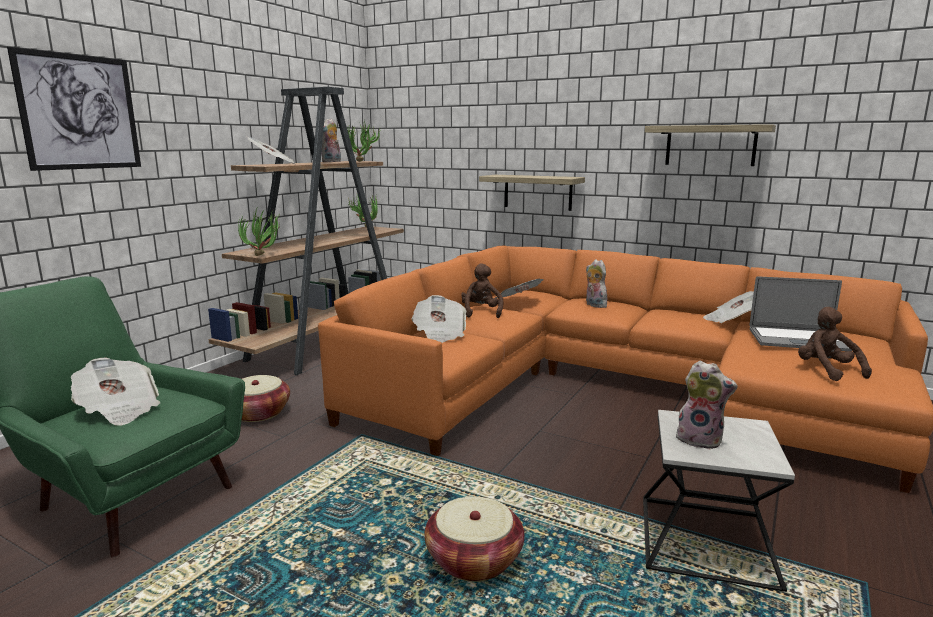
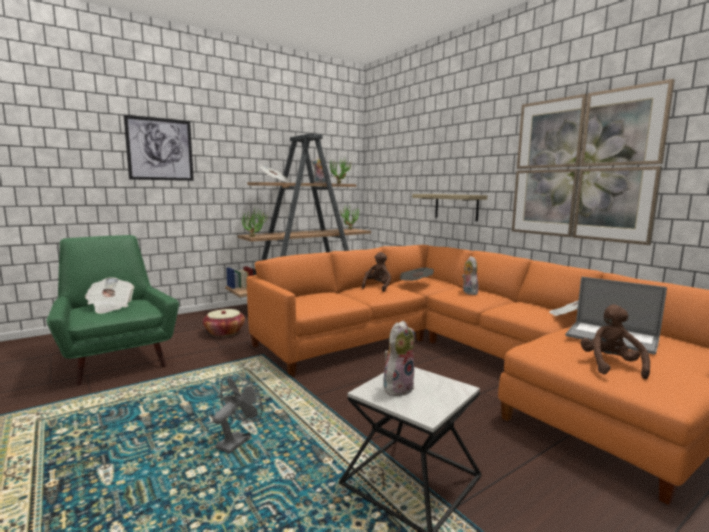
camera: 25 degrees right, 5 degrees down
newspaper [412,295,466,343] -> none
basket [424,497,524,582] -> grey fan [213,375,263,454]
shelf [645,124,776,166] -> picture [512,79,675,245]
plush toy [674,360,738,450] -> plush toy turned 105 degrees counterclockwise [384,320,415,396]

